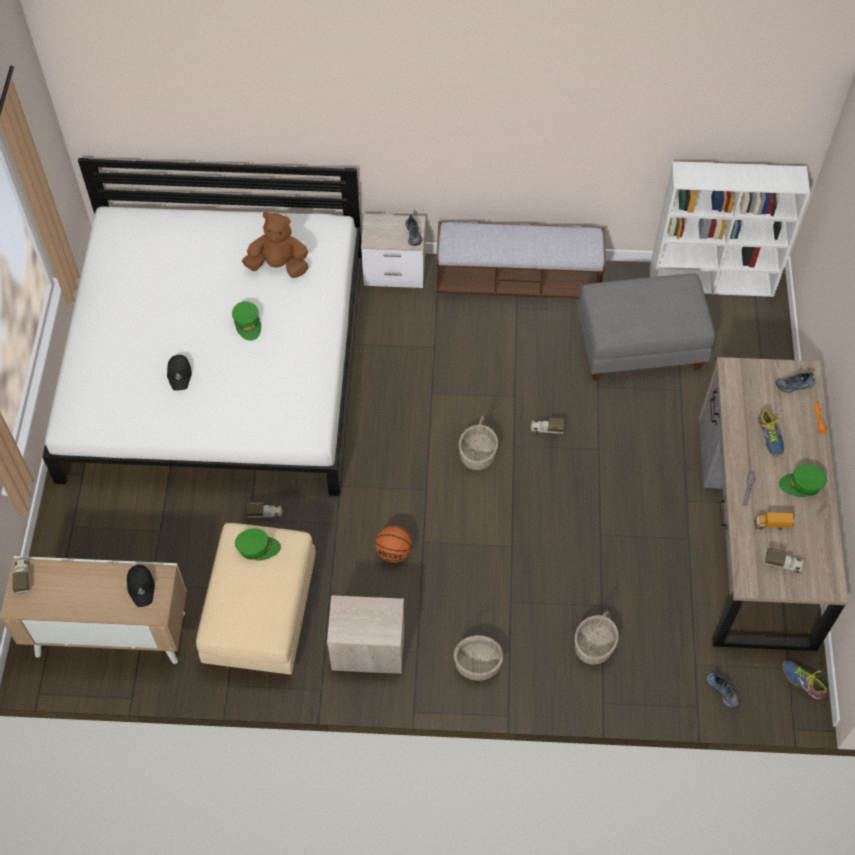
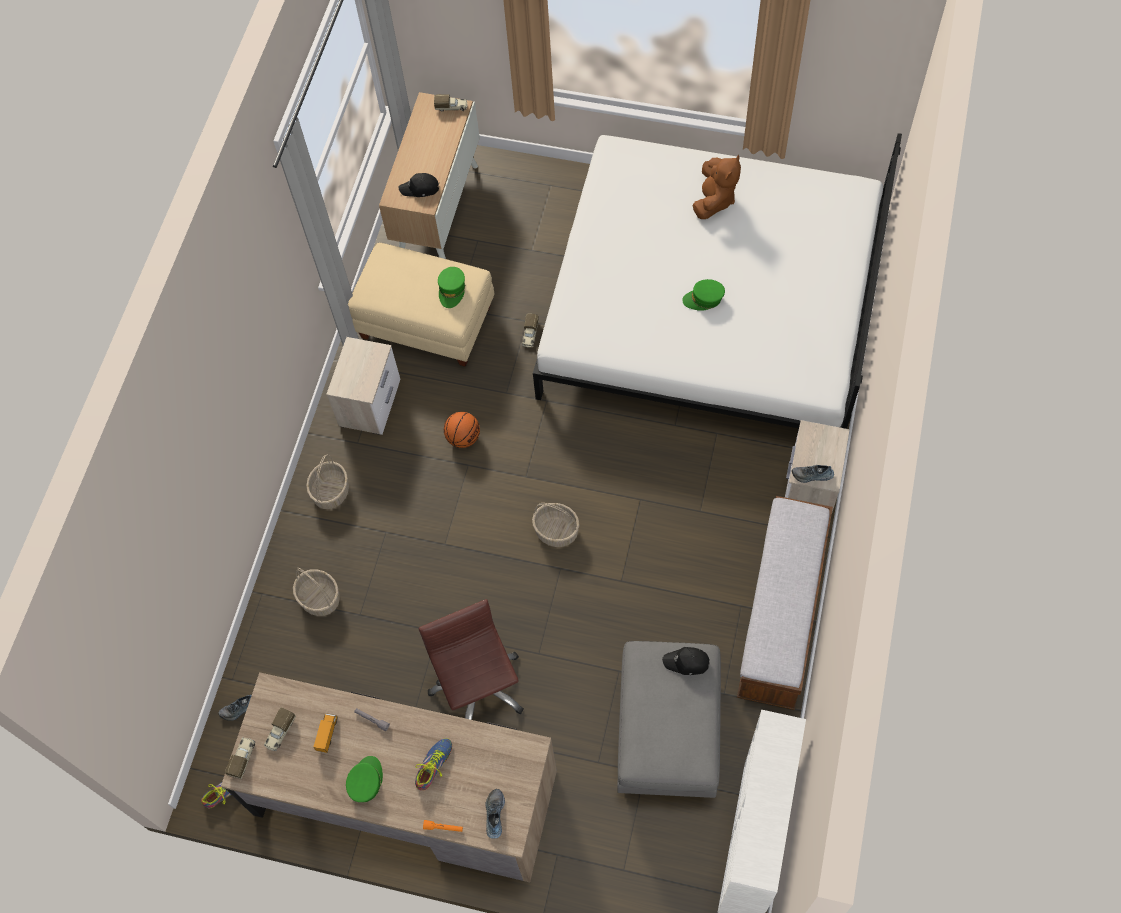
camera: 105 degrees right, 5 degrees up
black cap [167,355,192,391] -> black cap moved to [662,647,710,675]
brown plush toy [242,212,308,278] -> brown plush toy moved to [693,155,741,219]
toy truck [531,418,564,434] -> toy truck moved to [225,737,255,779]
shoe [757,410,784,457] -> shoe turned 120 degrees clockwise [415,738,452,791]
none -> brown office chair [418,599,524,720]

